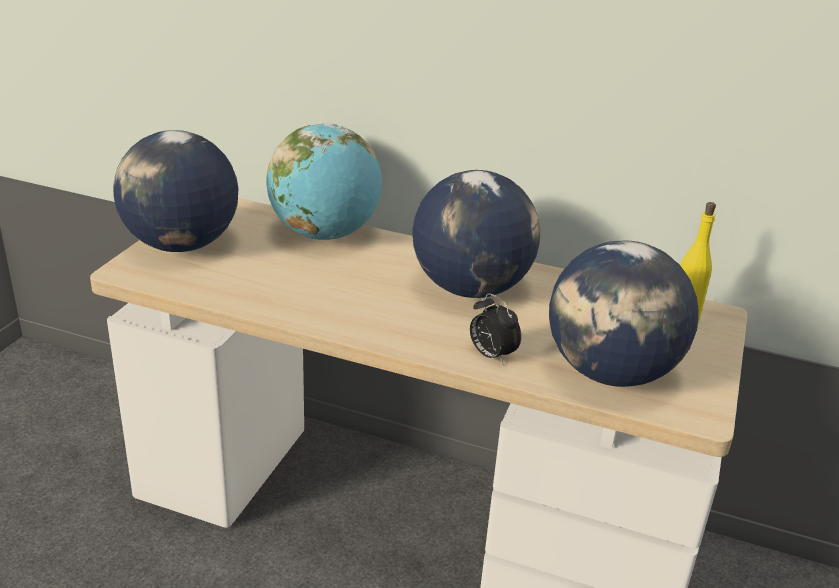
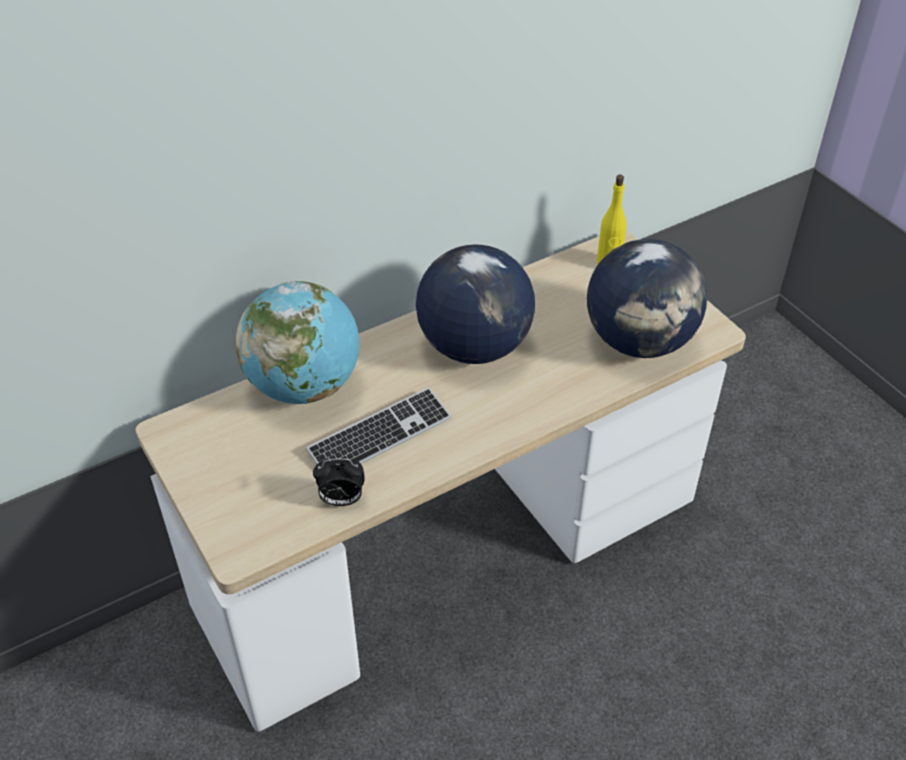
camera: 50 degrees left, 15 degrees up
globe [113,130,238,252] -> none
alarm clock [470,293,521,364] -> alarm clock moved to [313,458,365,506]
none -> keyboard [306,387,452,464]

